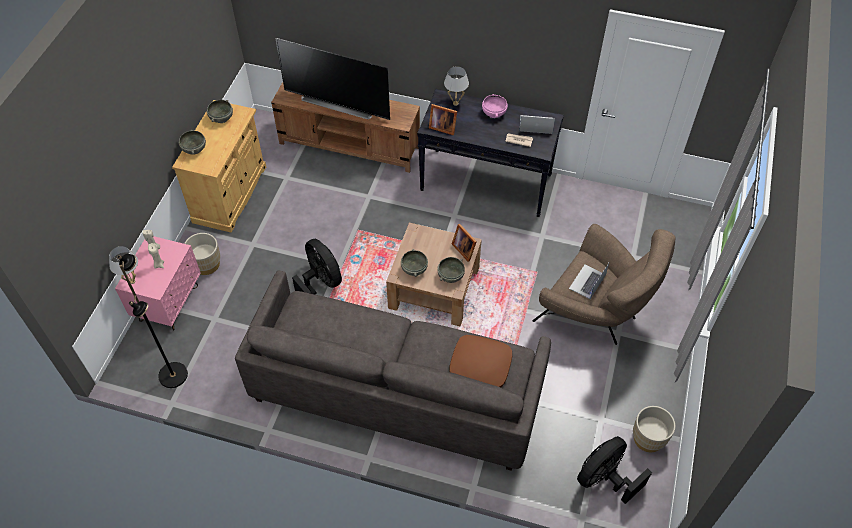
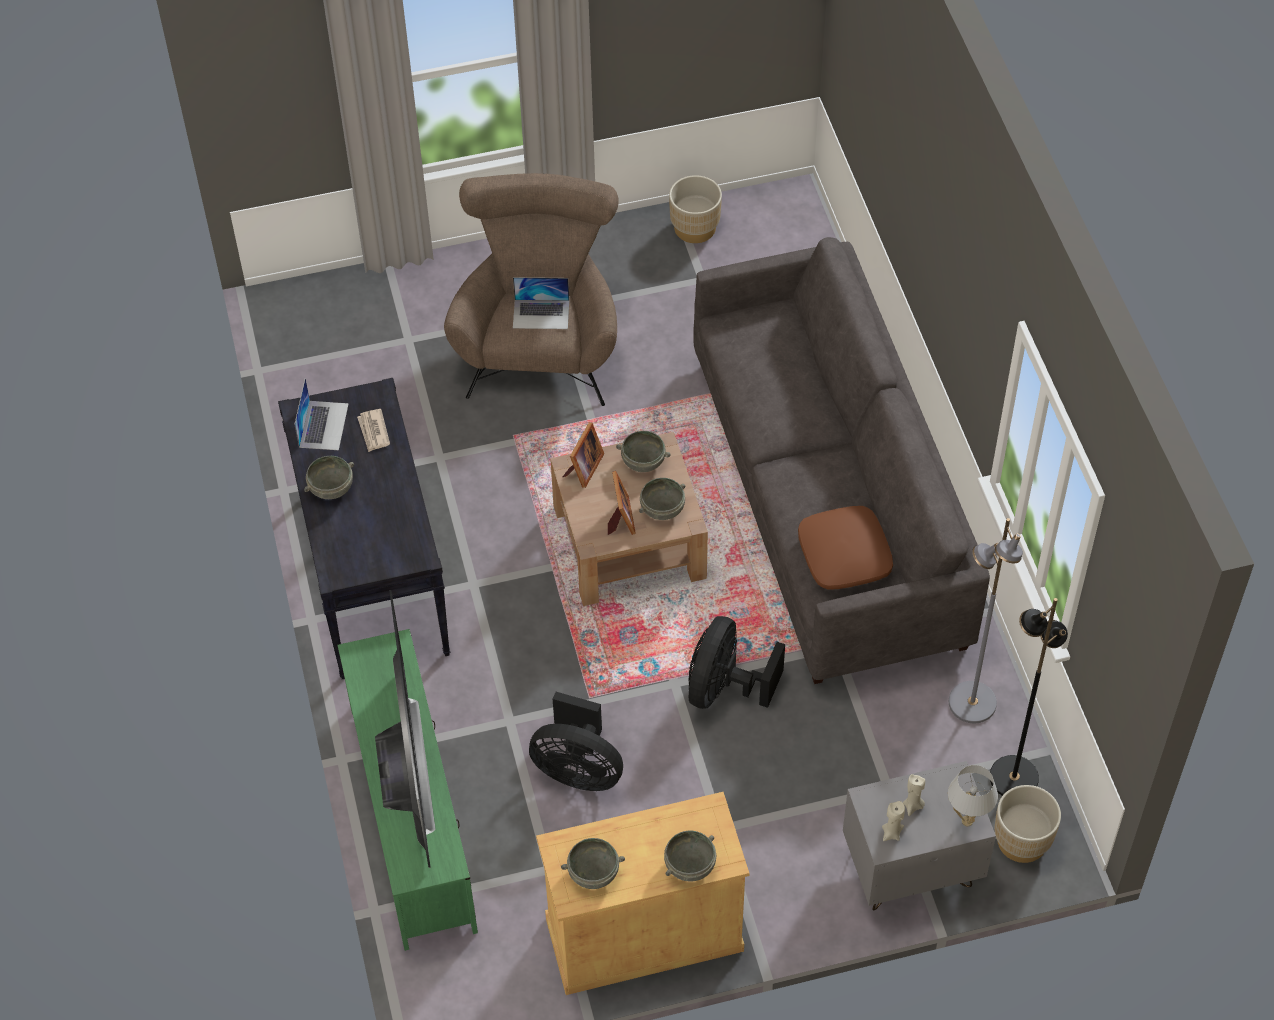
camera: 120 degrees left, 0 degrees up
pink nightstand [115,236,201,330] -> grey nightstand [843,761,996,910]
beige planter [184,233,220,275] -> beige planter moved to [994,785,1061,863]
brown tv stand [271,82,420,173] -> green tv stand [338,629,478,951]
picture frame [429,104,457,135] -> picture frame moved to [608,471,636,535]
white table lamp [444,66,469,106] -> none
brown pillow [450,335,512,388] -> brown pillow moved to [798,506,893,590]
pink bowl [482,94,508,118] -> grey bowl [304,456,354,499]
laptop [520,115,555,134] -> laptop turned 150 degrees counterclockwise [294,378,349,450]
black fan [577,436,652,504] -> black fan moved to [529,692,623,791]
none -> grey floor lamp [949,518,1023,723]

